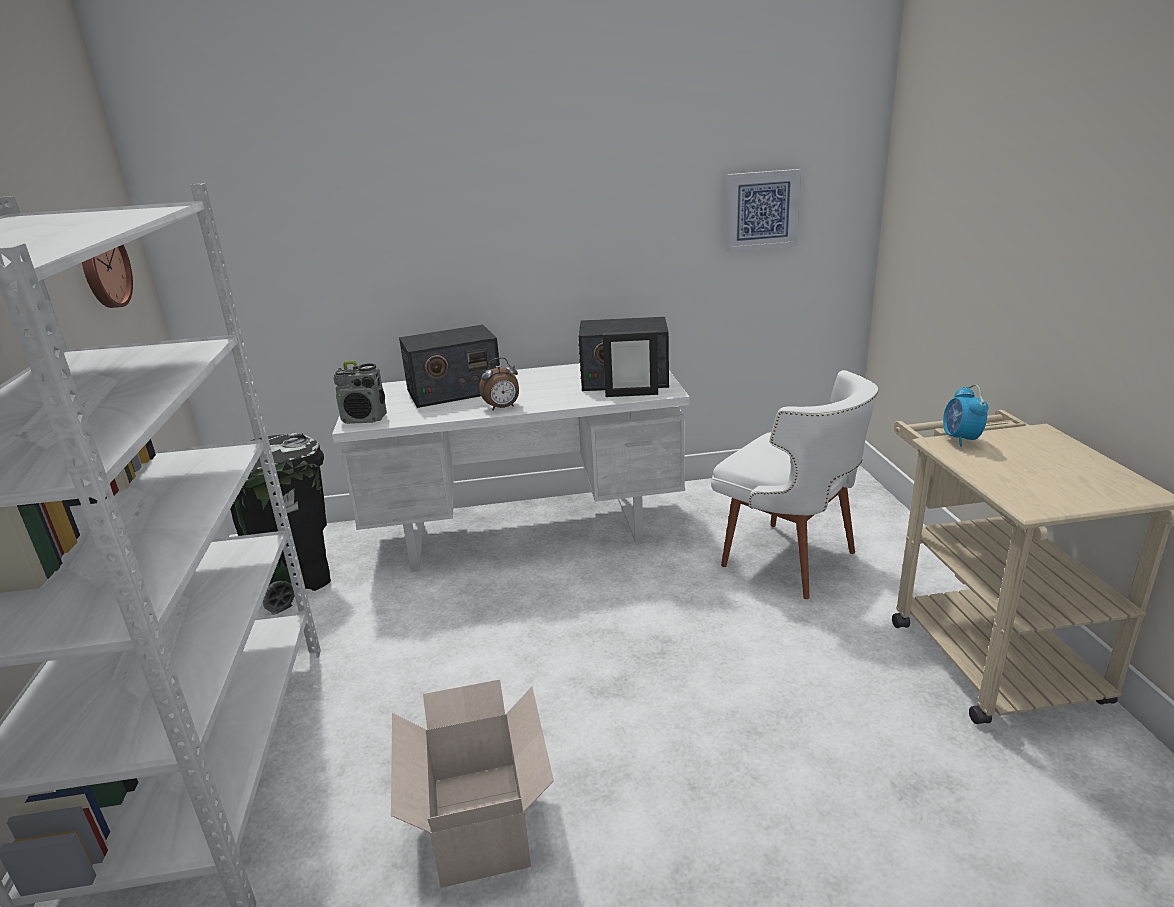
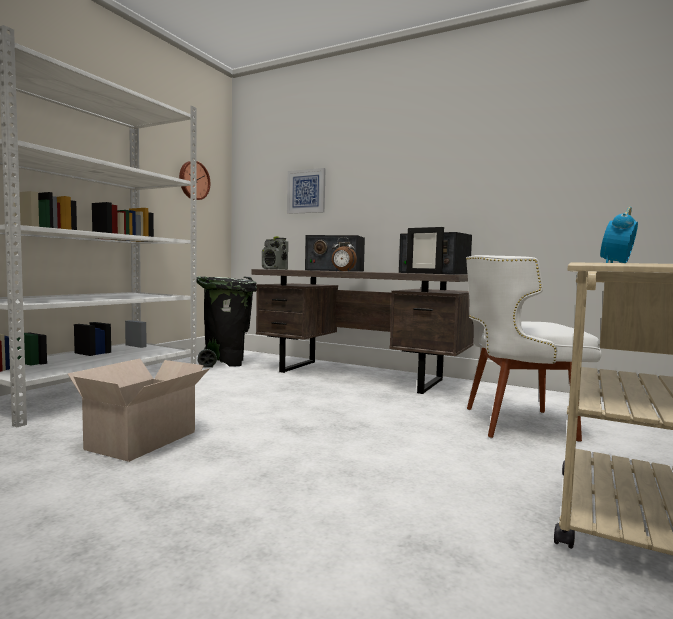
camera: 35 degrees right, 20 degrees down
white desk [332,363,690,572] -> brown desk [252,269,474,394]
white chair [711,370,878,600] -> white chair turned 105 degrees clockwise [466,255,602,442]
picture [725,169,801,252] -> picture moved to [287,168,325,214]

